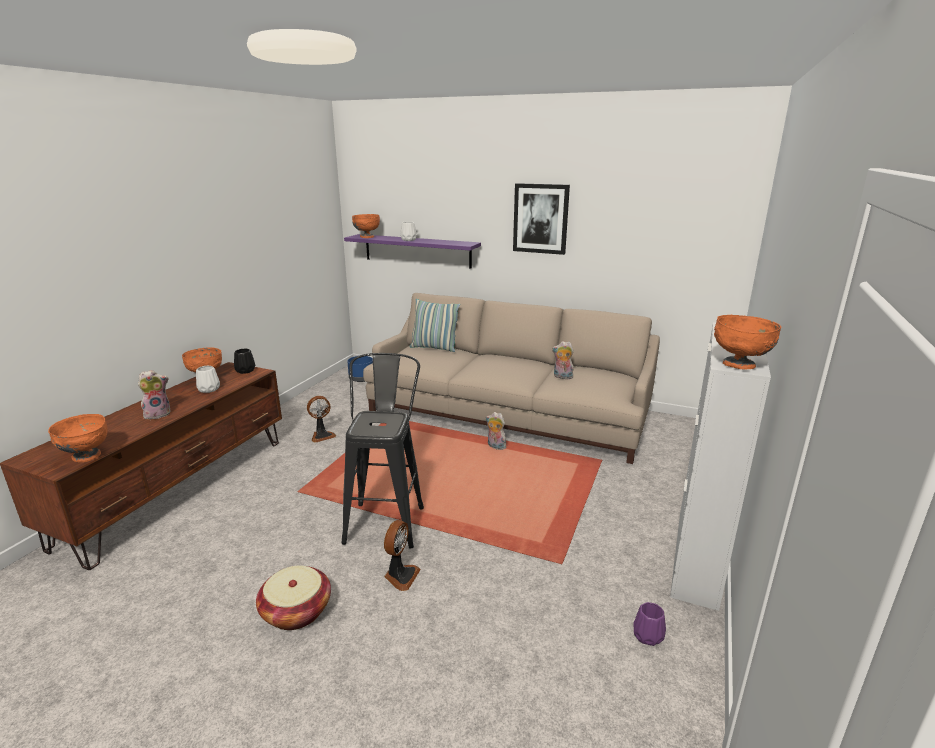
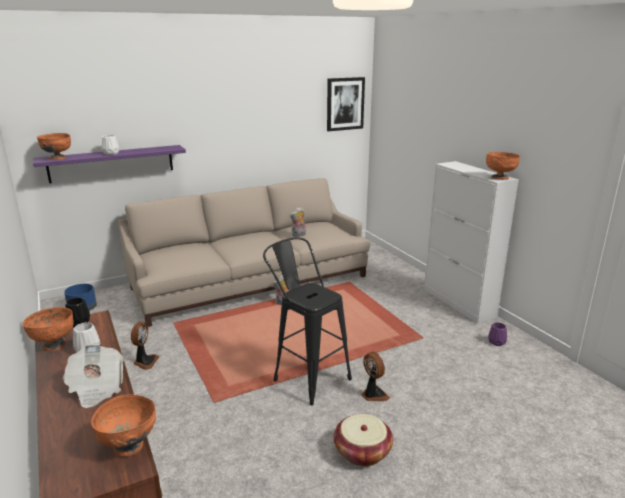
camera: 50 degrees left, 0 degrees up
plush toy [138,370,171,419] -> newspaper [62,343,124,408]
pillow [410,299,460,352] -> none
picture [513,183,570,255] -> picture moved to [327,77,365,131]

